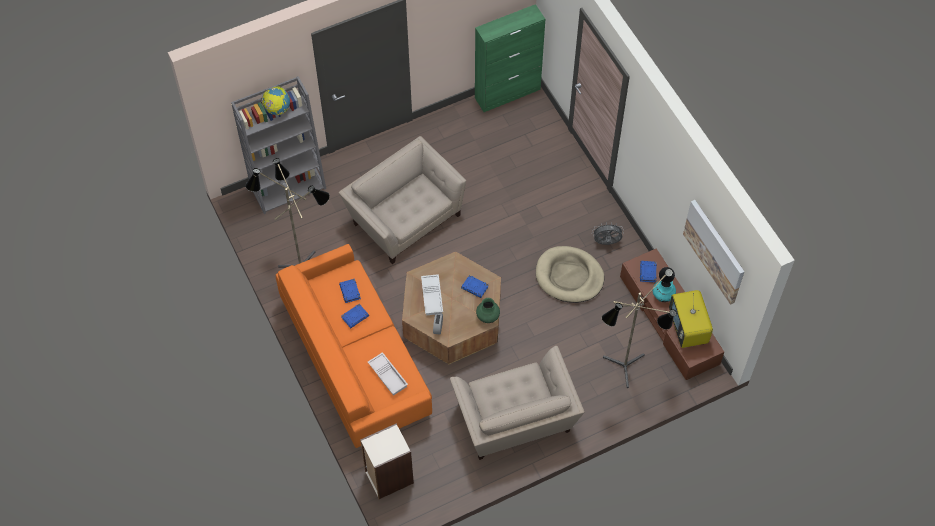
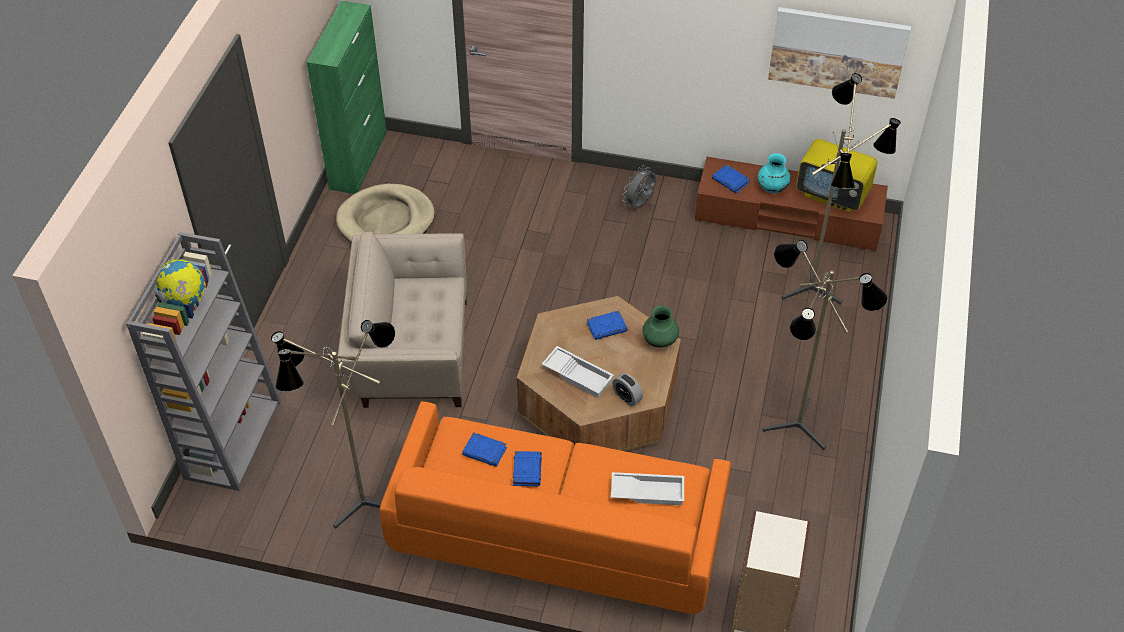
camera: 50 degrees left, 10 degrees down
beige armchair [450,346,584,460] -> floor lamp [762,240,888,450]
beige dog bed [536,246,605,303] -> beige dog bed moved to [336,184,435,243]

